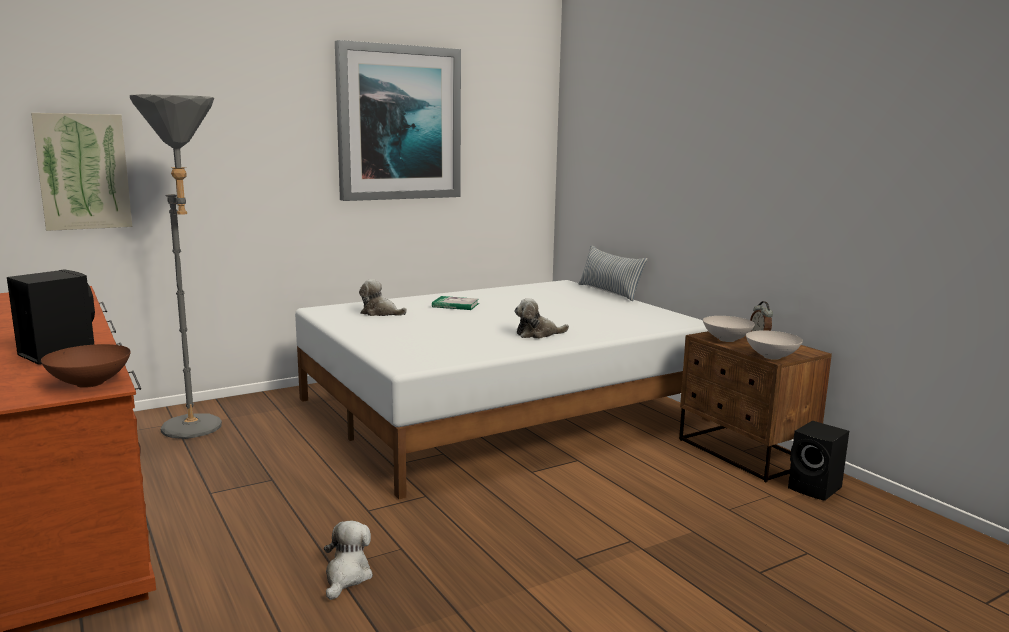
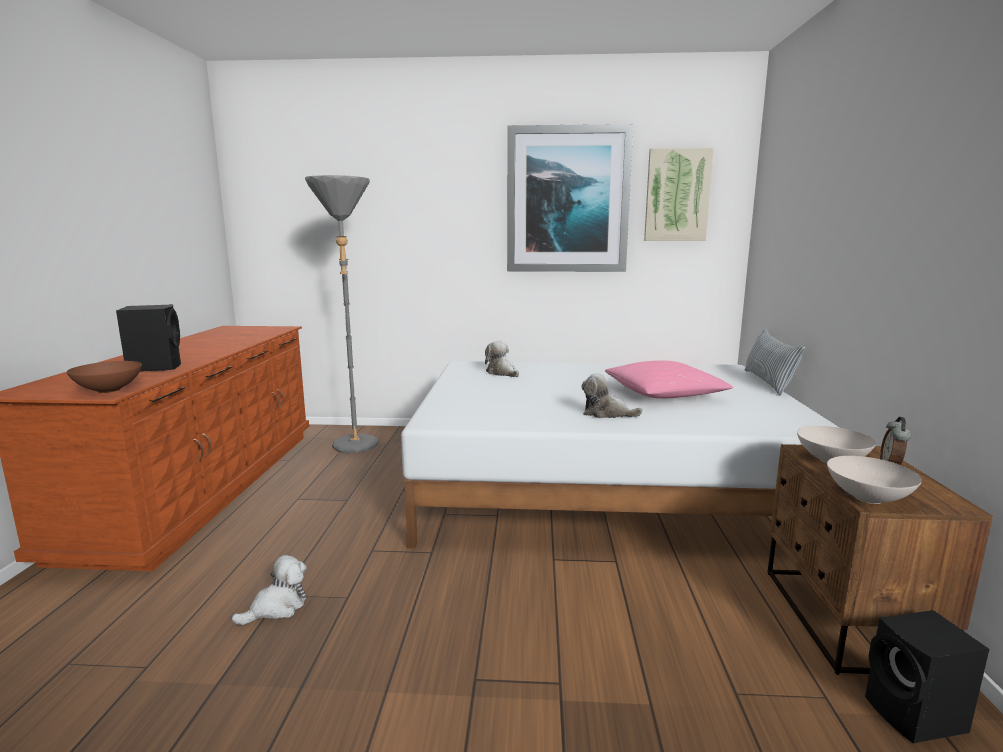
camera: 35 degrees right, 0 degrees up
picture [31,113,132,231] -> picture moved to [644,148,714,241]
book [432,296,479,310] -> none
none -> pink pillow [605,361,733,398]

